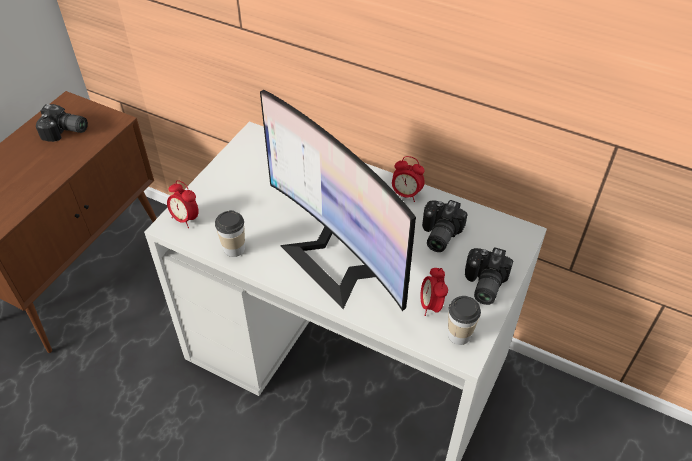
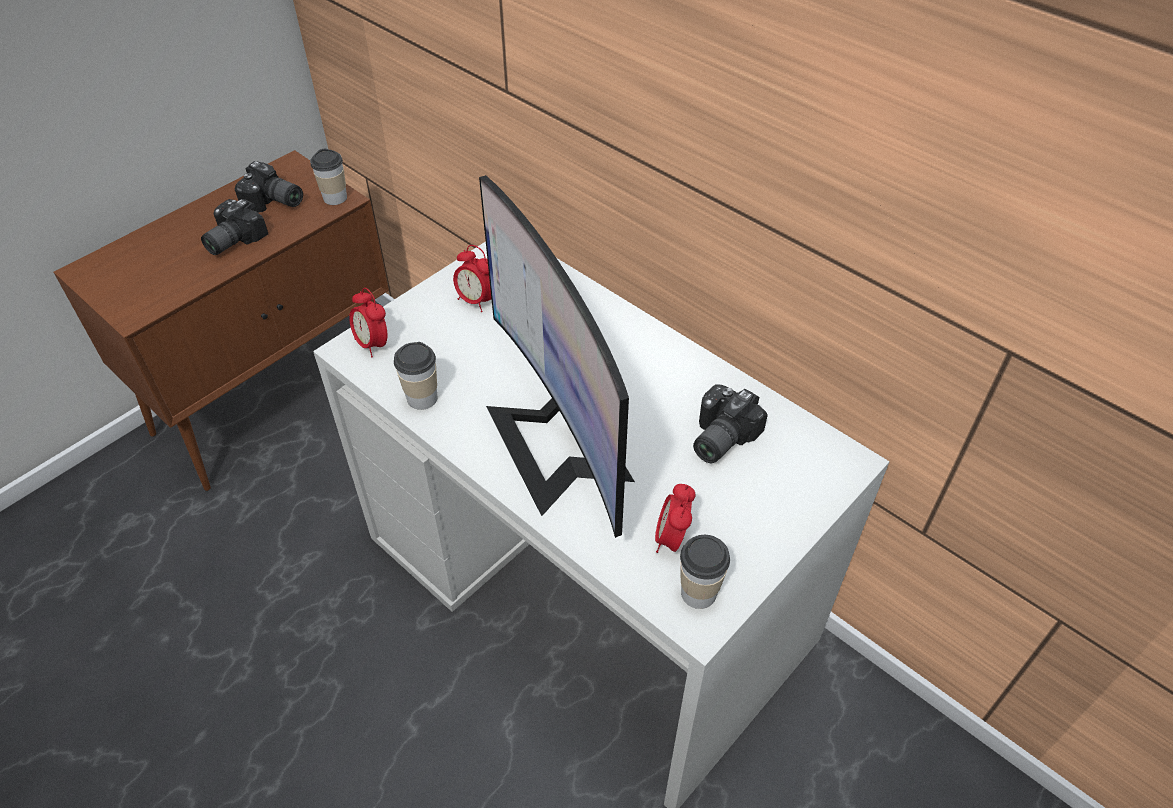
camera: 15 degrees right, 0 degrees up
alarm clock [392,156,425,202] -> alarm clock moved to [453,245,491,312]
camera [465,247,513,305] -> camera moved to [201,199,268,255]
none -> cup [310,149,347,205]

